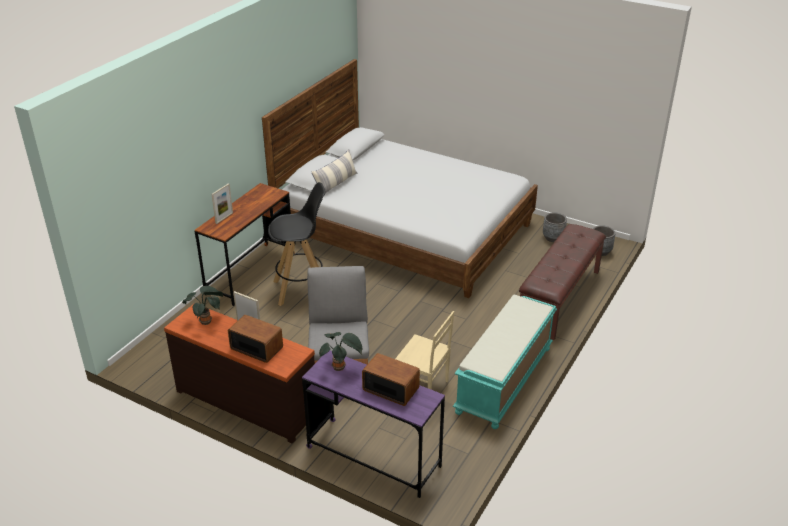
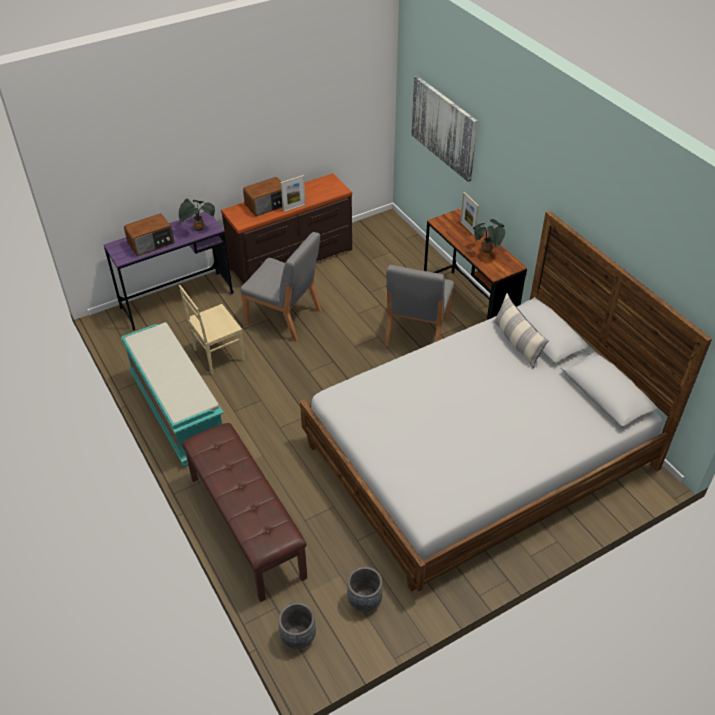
camera: 120 degrees right, 10 degrees up
potted plant [182,286,223,325] -> potted plant moved to [473,219,505,253]
black stool [268,182,326,306] -> grey chair [385,265,454,346]
none -> picture [411,76,477,182]

